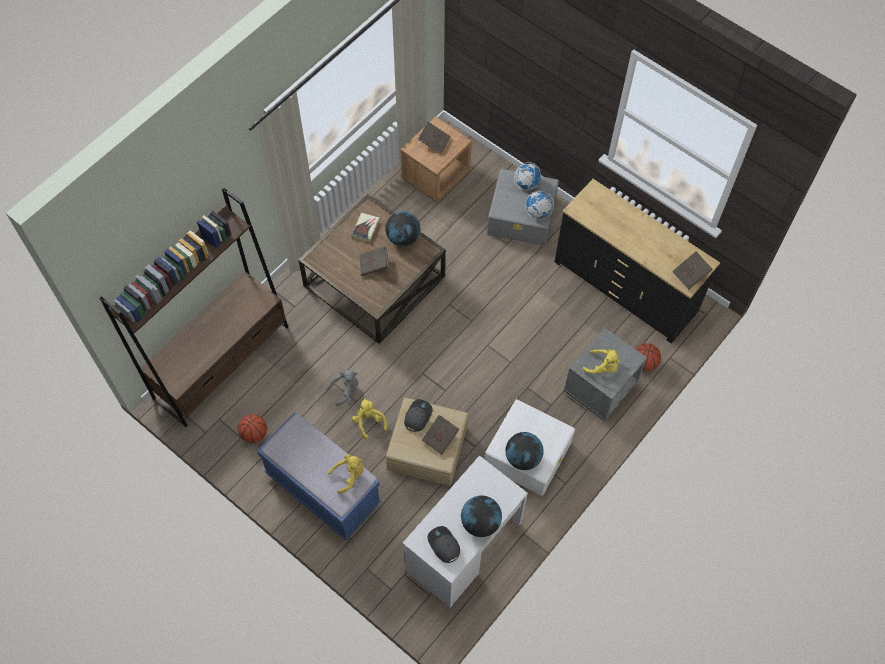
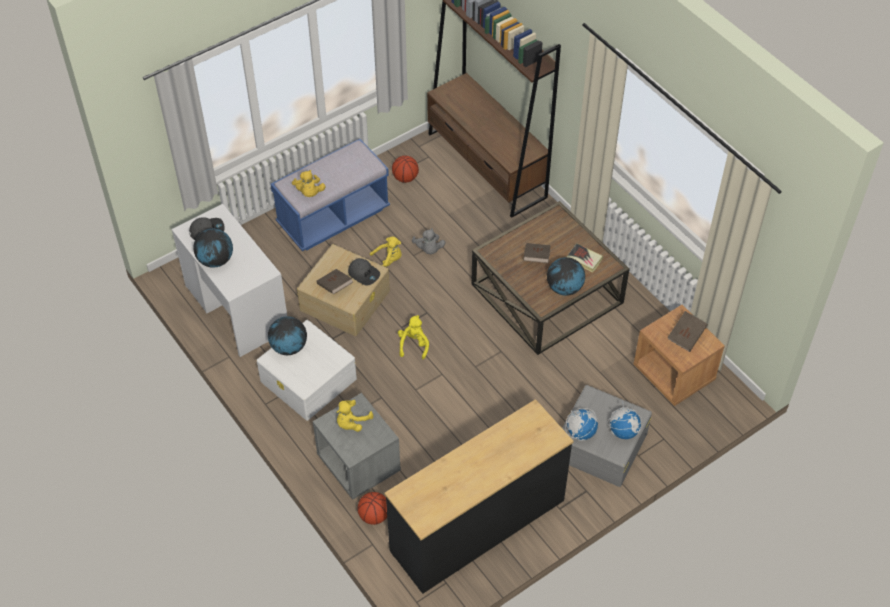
camera: 105 degrees right, 10 degrees down
brown book [672,251,713,290] -> none
none -> yellow plush toy [398,315,429,359]

